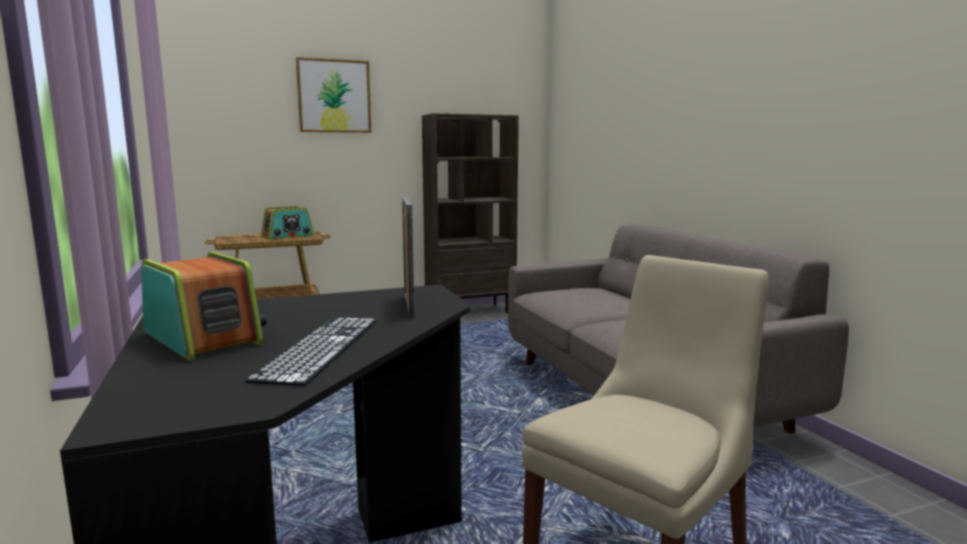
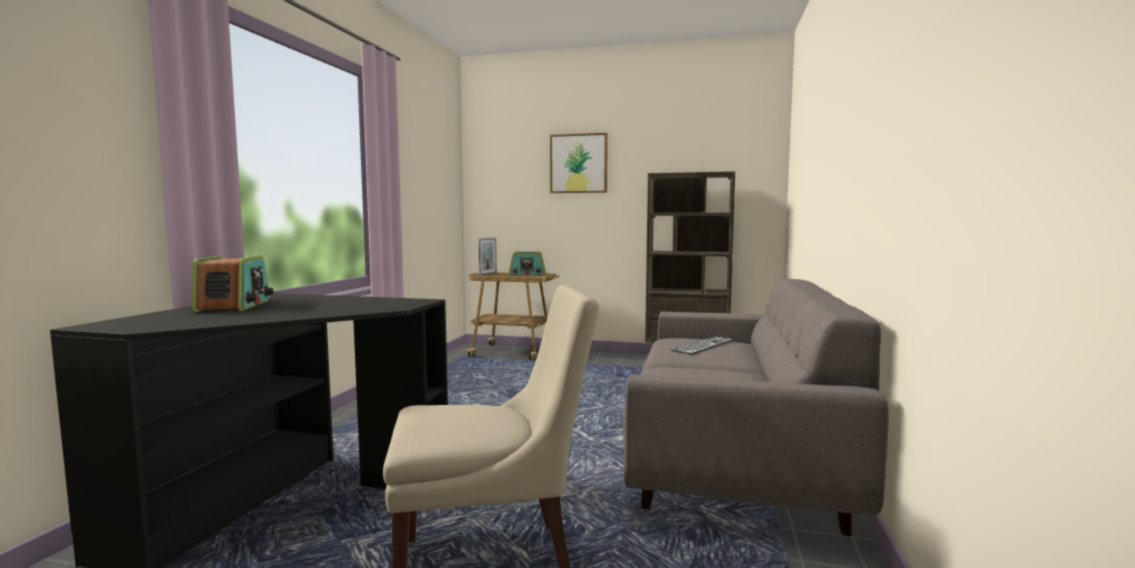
camera: 35 degrees right, 5 degrees down
keyboard [245,318,377,386] -> keyboard moved to [671,337,733,355]
picture frame [402,197,415,318] -> picture frame moved to [478,238,497,276]

